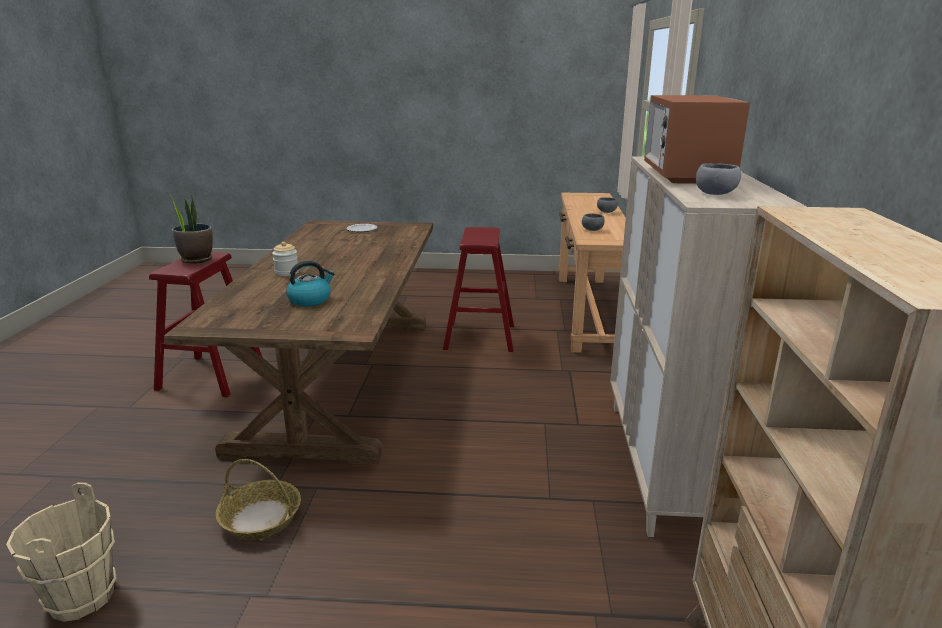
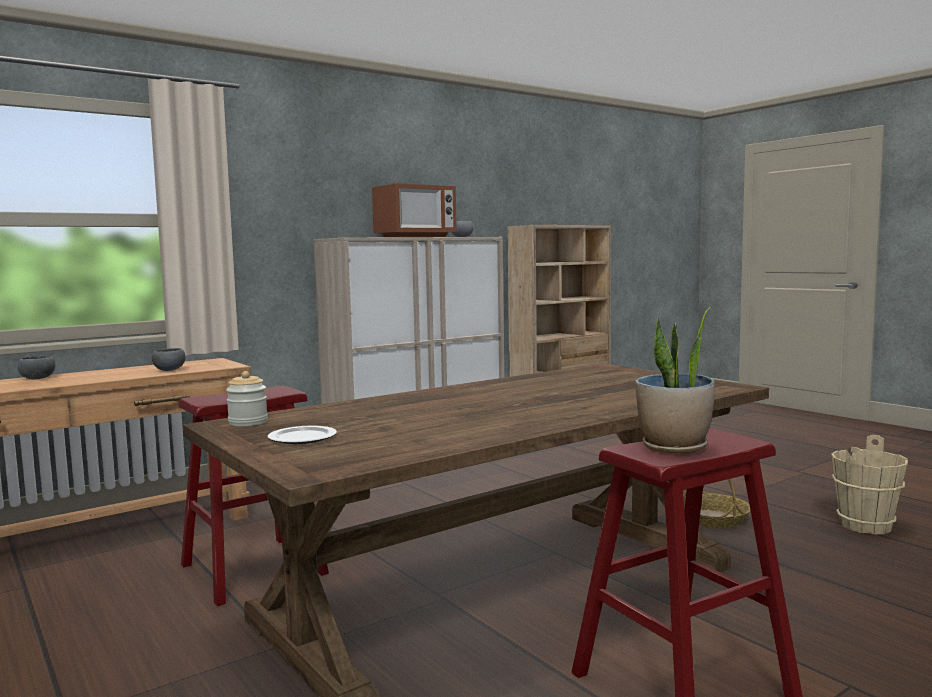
camera: 130 degrees left, 15 degrees down
jar [272,242,299,276] -> jar moved to [226,371,268,426]
kettle [286,261,335,306] -> none

